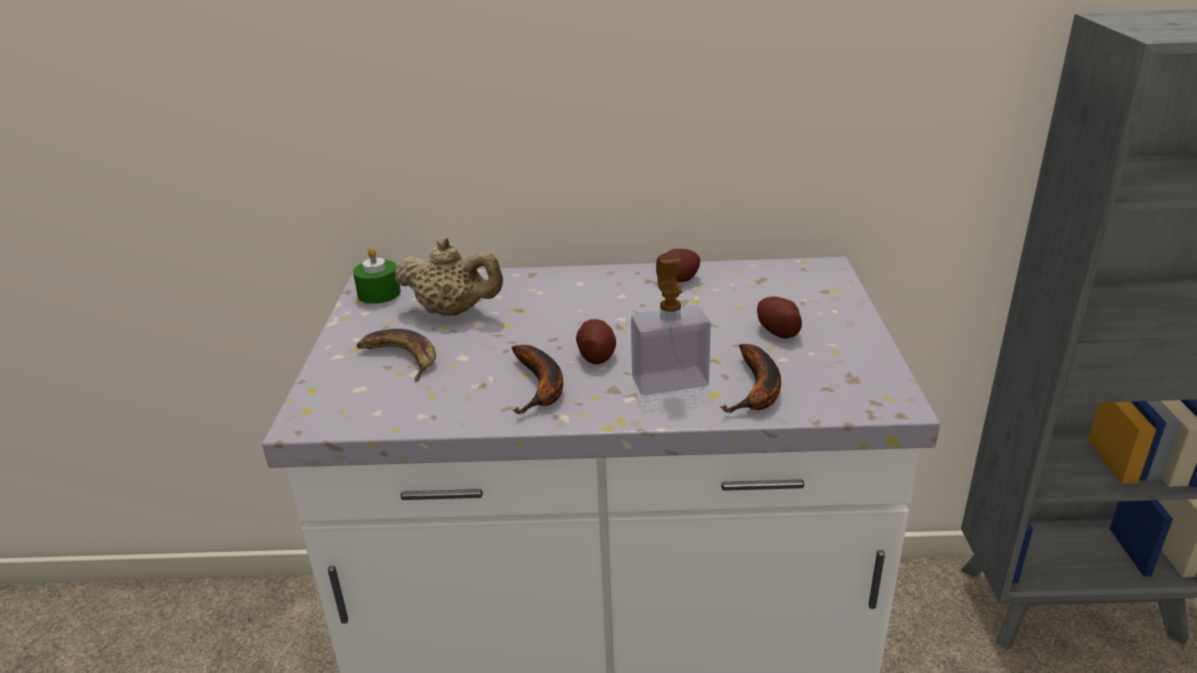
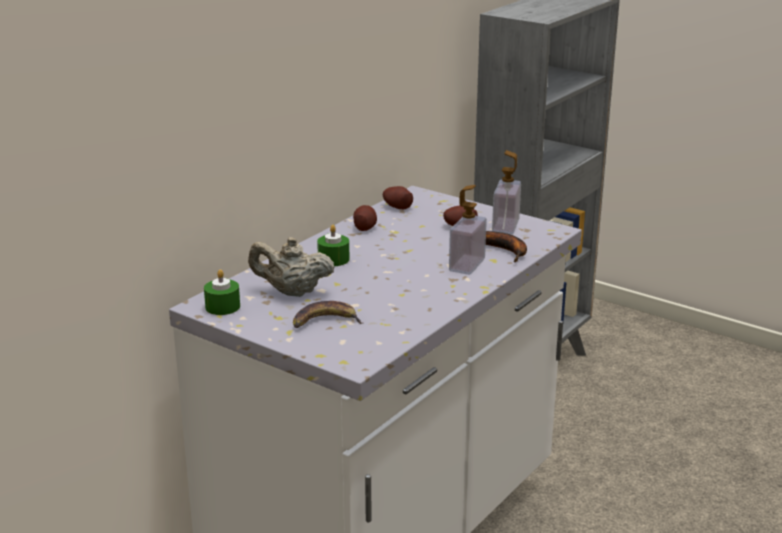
camera: 55 degrees left, 5 degrees down
beige teapot [394,237,503,316] -> beige teapot turned 135 degrees counterclockwise [248,237,335,297]
banana [511,345,563,414] -> none
potato [576,319,616,364] -> potato moved to [383,186,413,209]
none -> green candle [317,225,350,266]
none -> soap dispenser [492,150,521,234]

